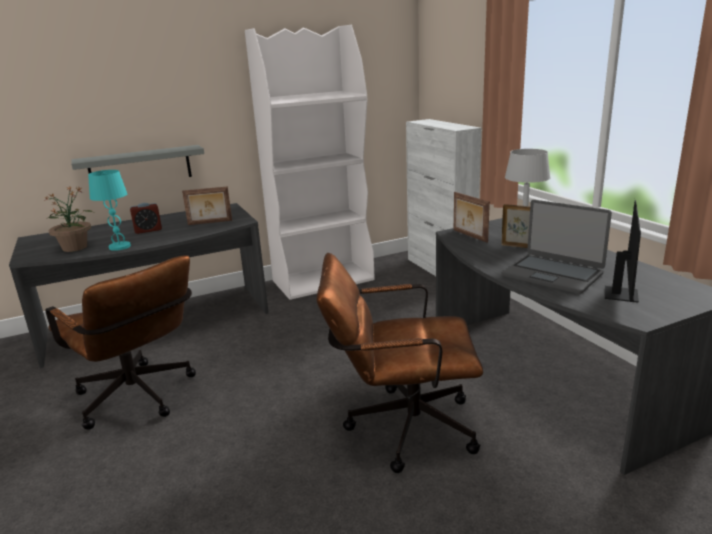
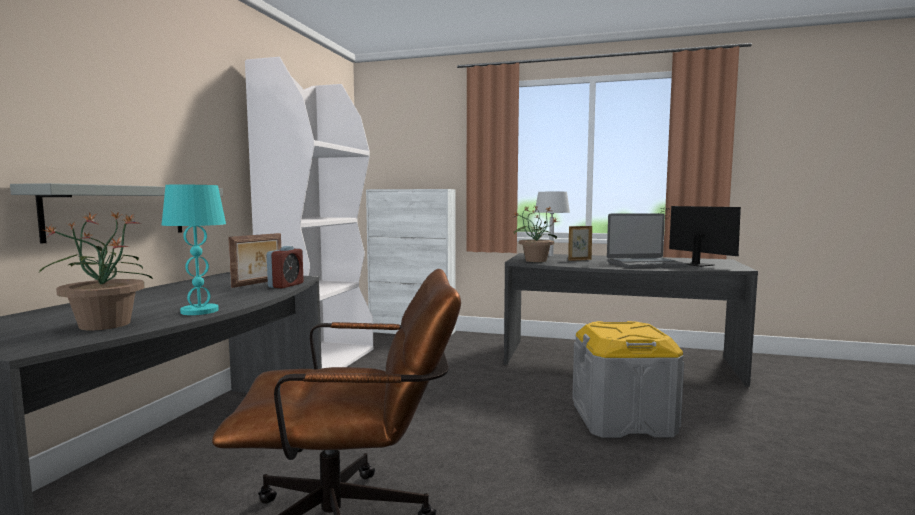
camera: 50 degrees left, 15 degrees down
alarm clock [130,203,162,234] -> alarm clock moved to [267,246,304,289]
brown office chair [317,253,483,473] -> grey storage box [572,321,684,438]
picture frame [454,192,490,243] -> potted plant [513,205,559,262]

